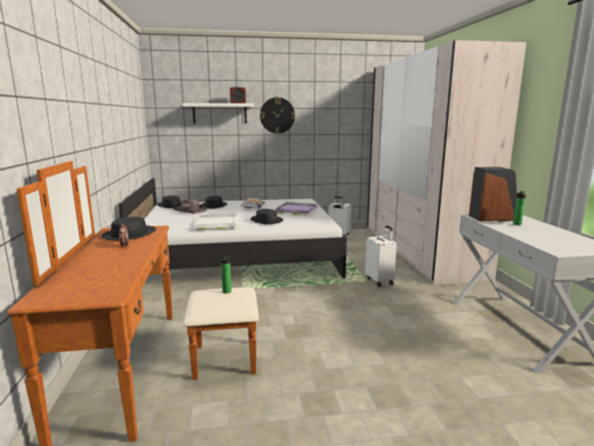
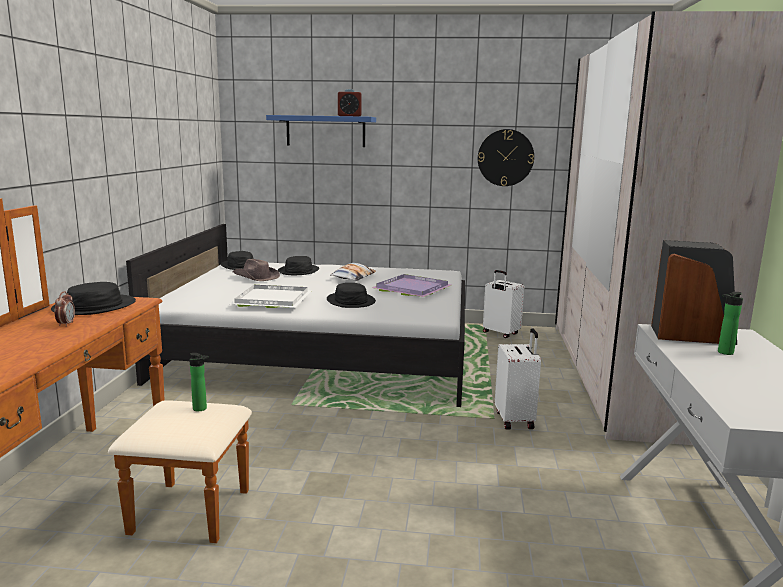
camera: 15 degrees right, 0 degrees up
white shelf [183,103,254,123] -> blue shelf [266,115,376,147]
wall clock [260,97,295,134] -> wall clock moved to [478,129,534,186]

